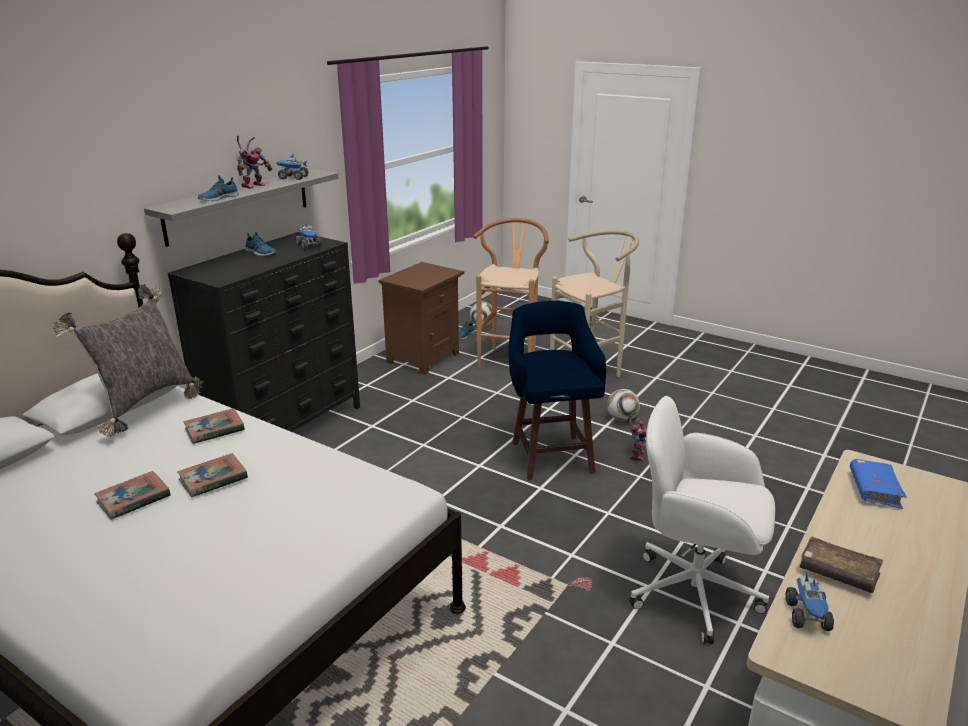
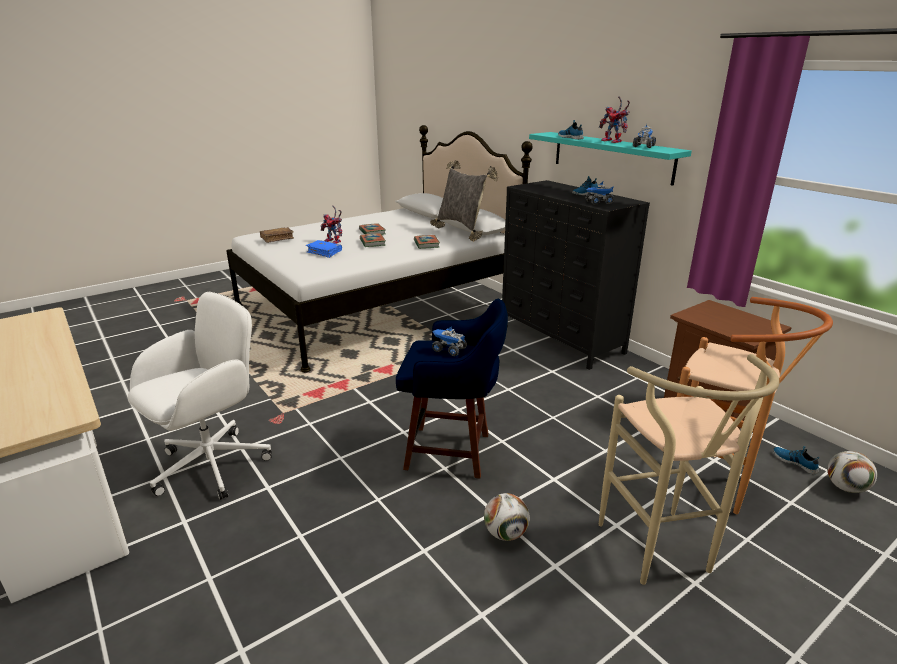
camera: 110 degrees right, 0 degrees up
grey shelf [144,169,339,247] -> turquoise shelf [529,132,692,186]
toy robot [628,411,647,462] -> toy robot moved to [321,205,342,244]
toy truck [785,573,834,631] -> toy truck moved to [432,326,467,356]
brown book [800,536,883,593] -> brown book moved to [260,227,294,243]
blue book [850,459,907,509] -> blue book moved to [306,240,342,258]

